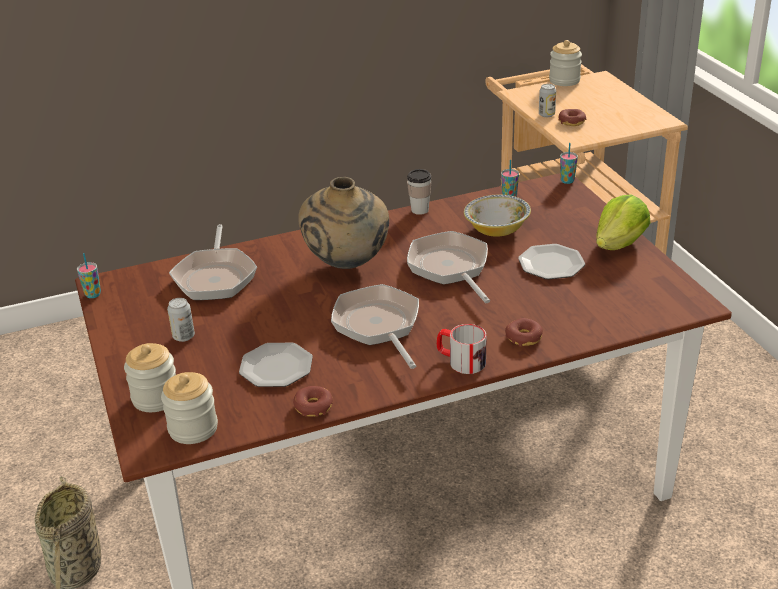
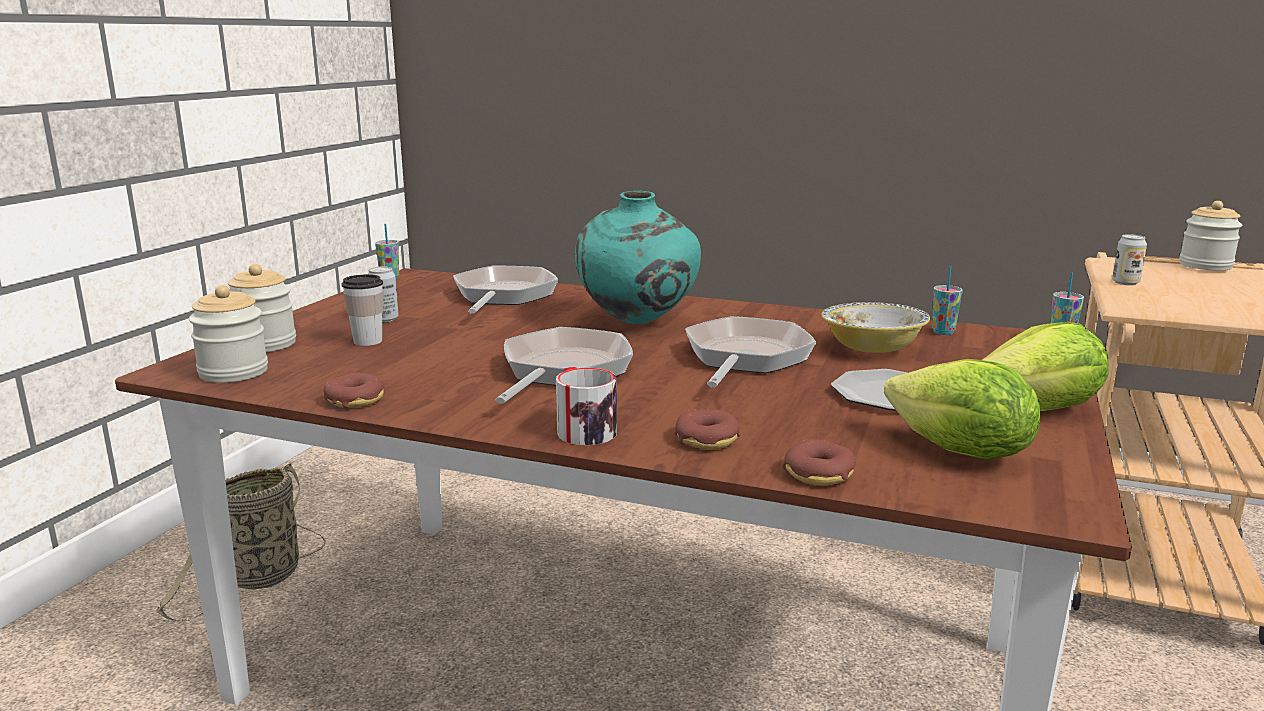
camera: 40 degrees right, 15 degrees down
frying pan [169,224,257,300] -> frying pan turned 150 degrees clockwise [453,266,558,314]
plate [239,343,313,387] -> none
beige vase [298,177,389,269] -> turquoise vase [575,191,701,324]
cup [407,169,432,215] -> cup moved to [341,274,383,346]
donut [559,109,586,126] -> donut moved to [783,439,856,486]
none -> lettuce [884,359,1041,460]

